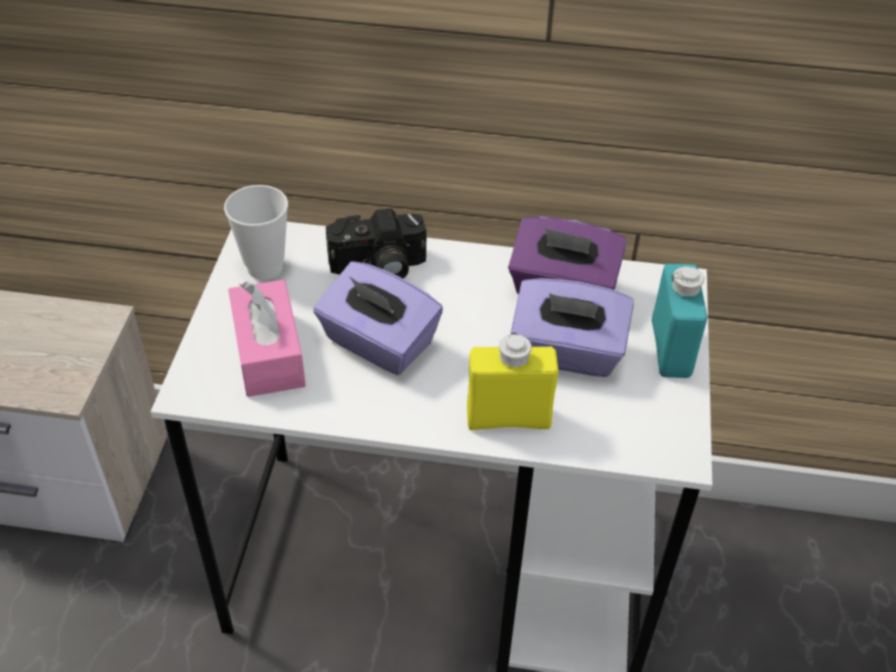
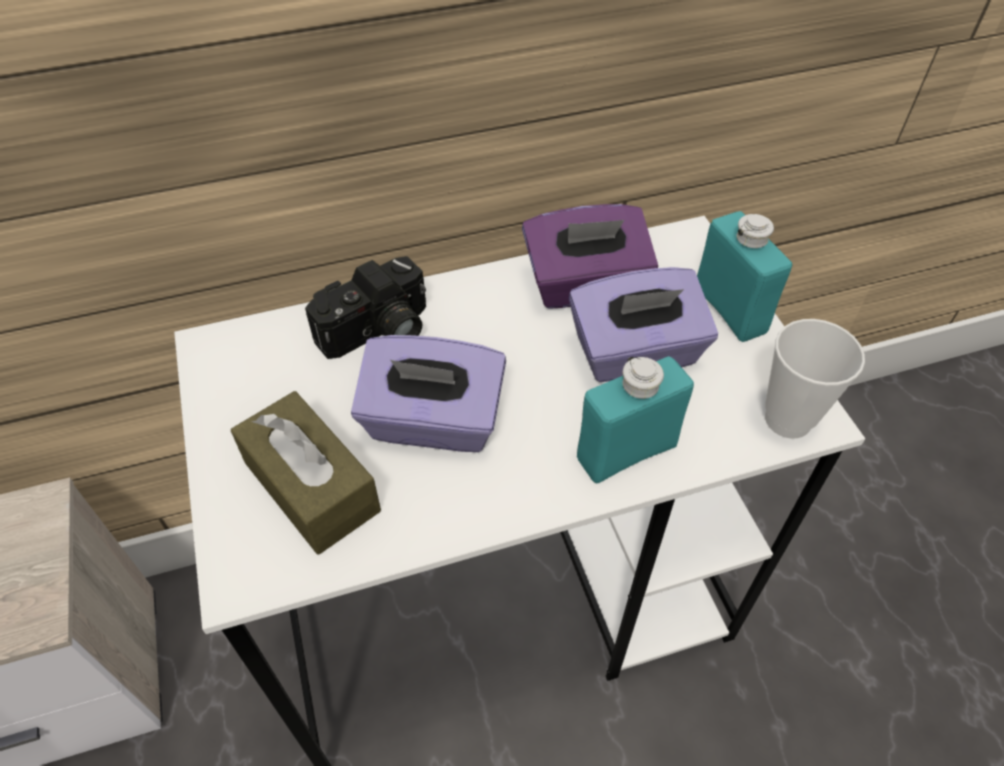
camera: 25 degrees left, 5 degrees up
cup [224,185,288,280] -> cup moved to [765,319,865,439]
pink tissue box [228,280,306,397] -> brown tissue box [230,391,381,555]
yellow bottle [467,333,558,430] -> turquoise bottle [577,356,694,483]

